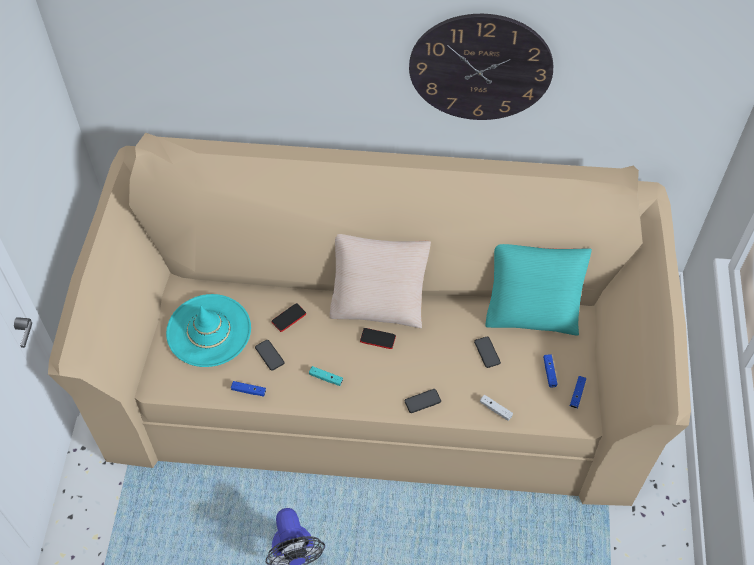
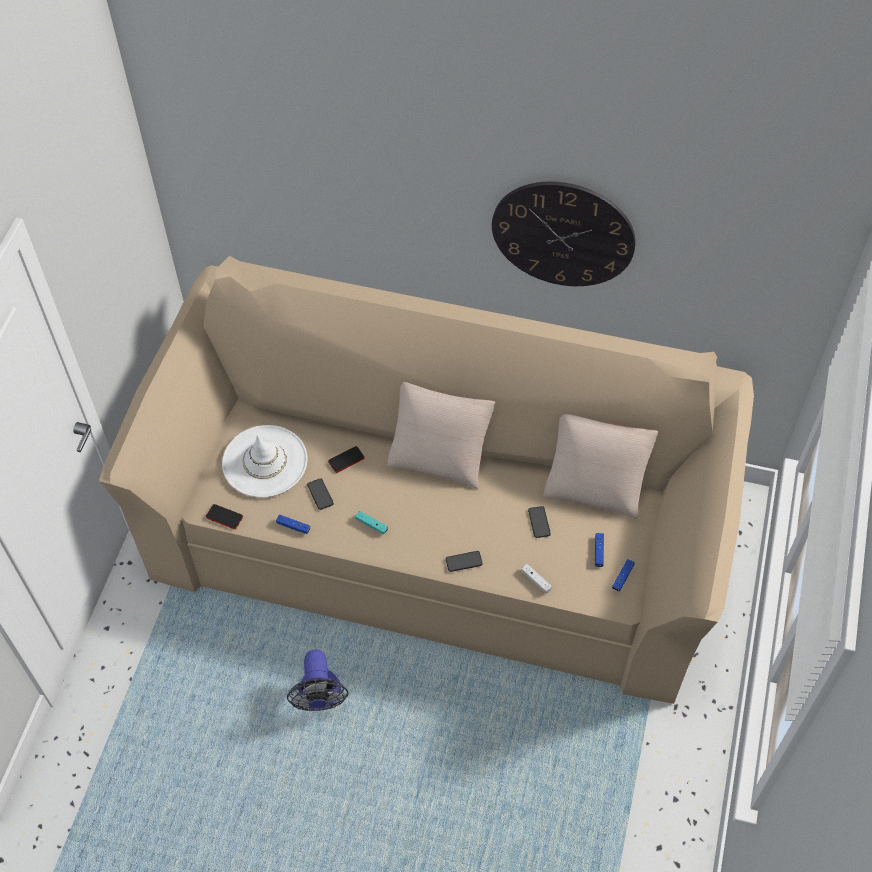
camera: 10 degrees right, 0 degrees up
turquoise hat [166,294,251,367] -> white hat [222,425,307,497]
phone [360,328,396,349] -> phone moved to [206,504,243,529]
turquoise pillow [485,244,592,336] -> beige pillow [543,414,658,519]

